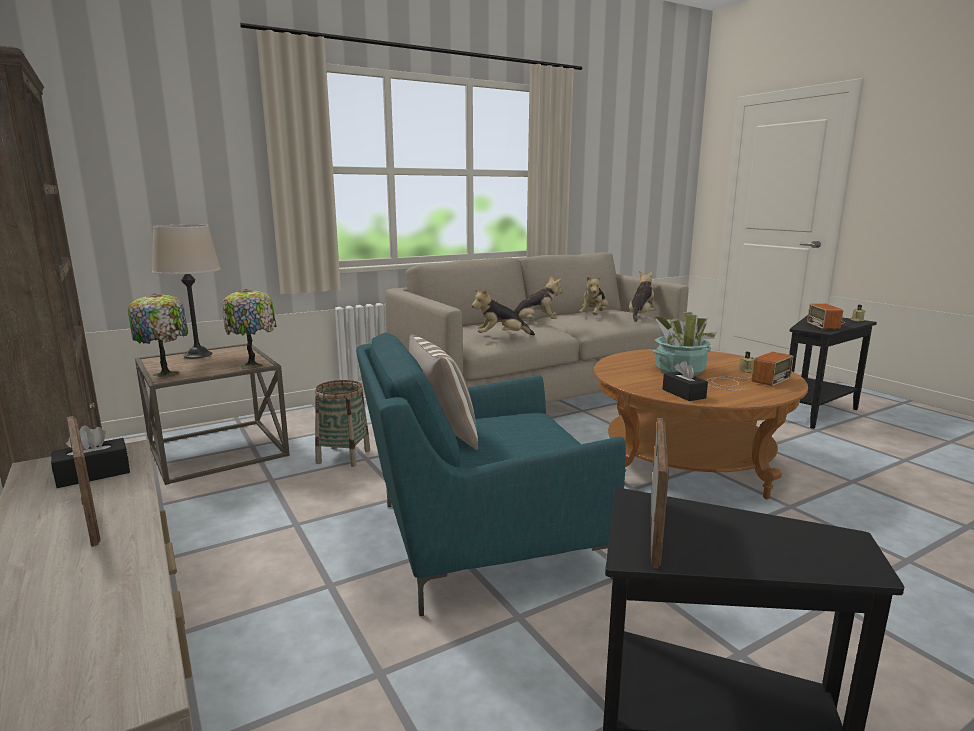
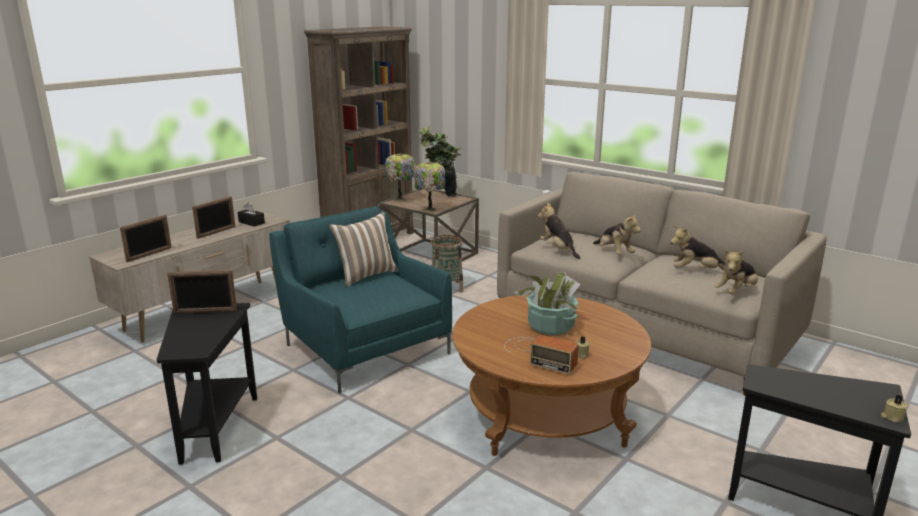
camera: 70 degrees right, 5 degrees up
beige table lamp [152,224,221,358] -> potted plant [418,125,461,196]
plush toy [629,271,656,322] -> plush toy turned 135 degrees clockwise [715,250,758,294]
black tissue box [662,361,708,401] -> none
radio [807,304,845,329] -> none
none -> picture frame [120,215,172,262]

